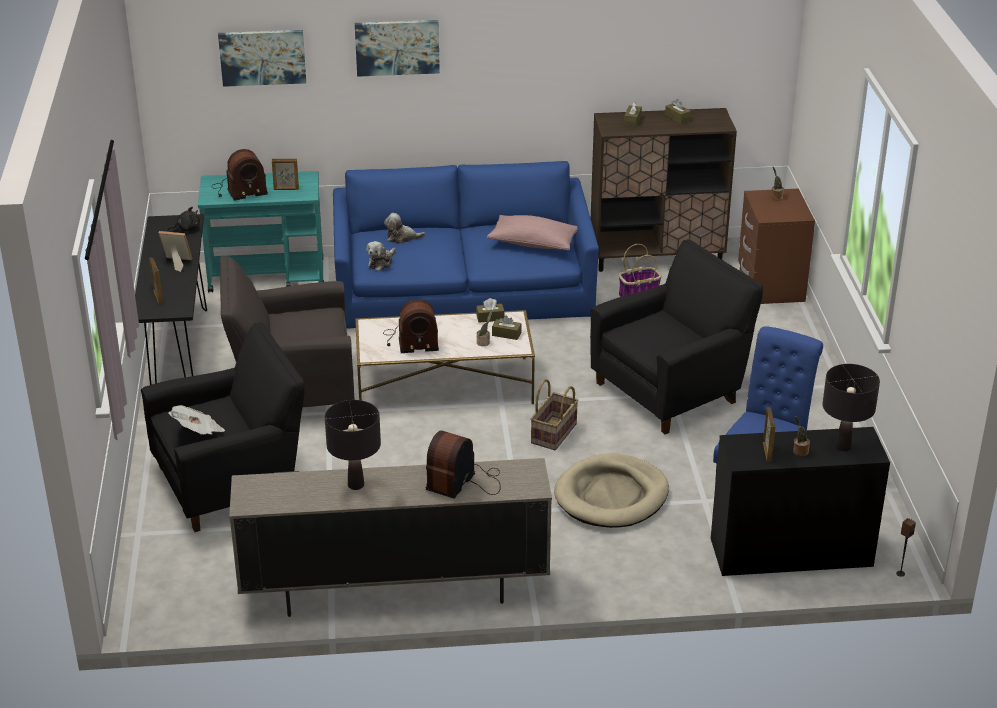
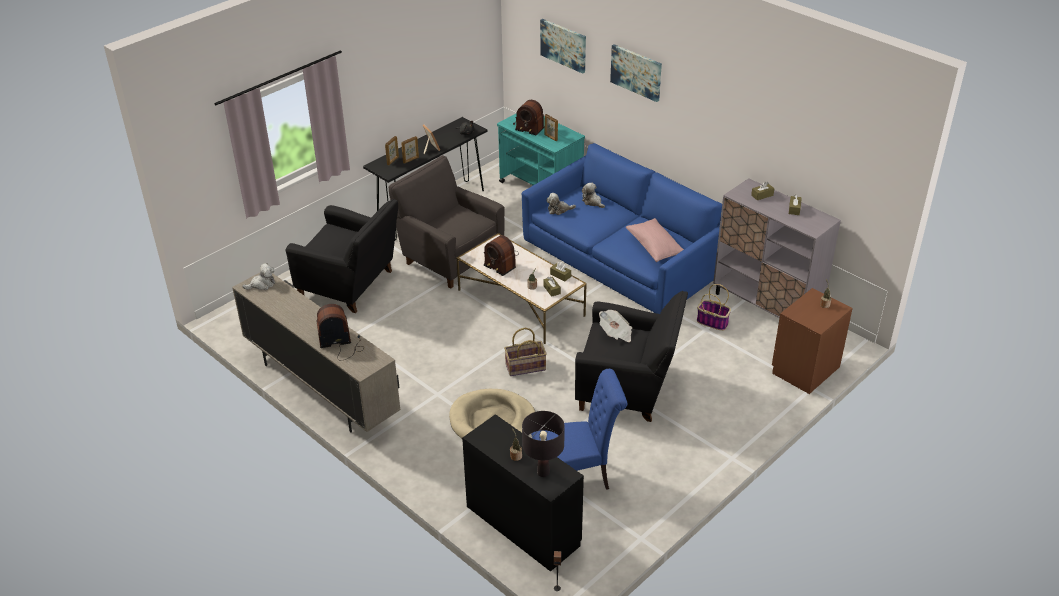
camera: 50 degrees right, 5 degrees up
newspaper [168,405,225,435] -> newspaper moved to [599,310,632,342]
black table lamp [325,400,381,490] -> none
brown cabinet [591,108,737,272] -> grey cabinet [713,178,841,318]
picture frame [763,408,775,461] -> picture frame moved to [401,136,419,164]
none -> plush toy [242,263,275,290]

